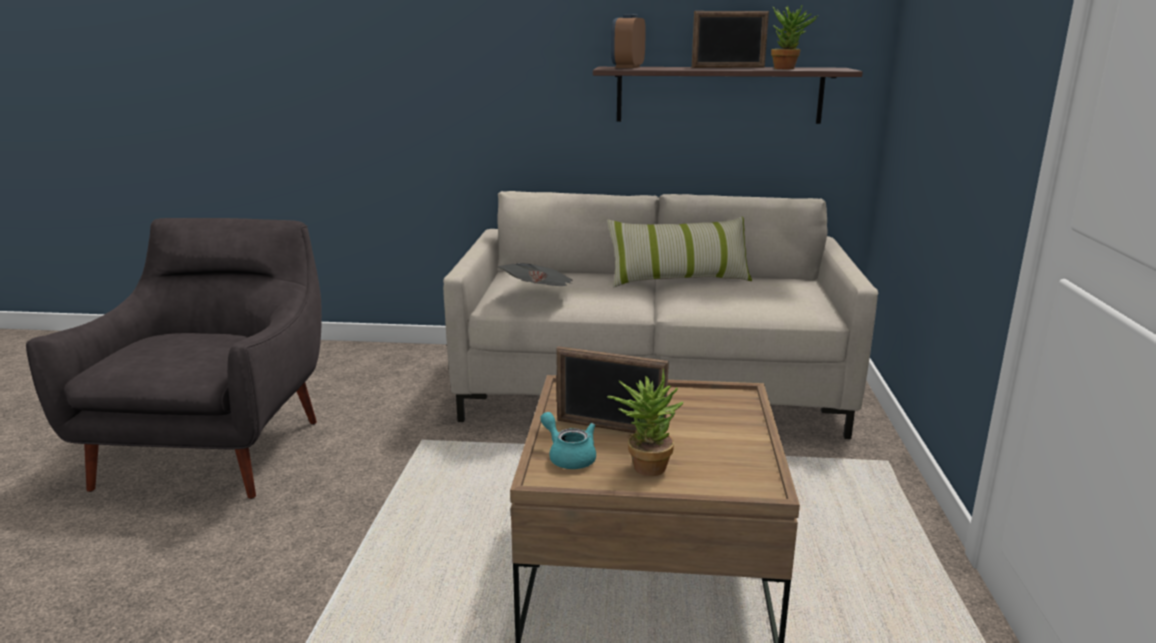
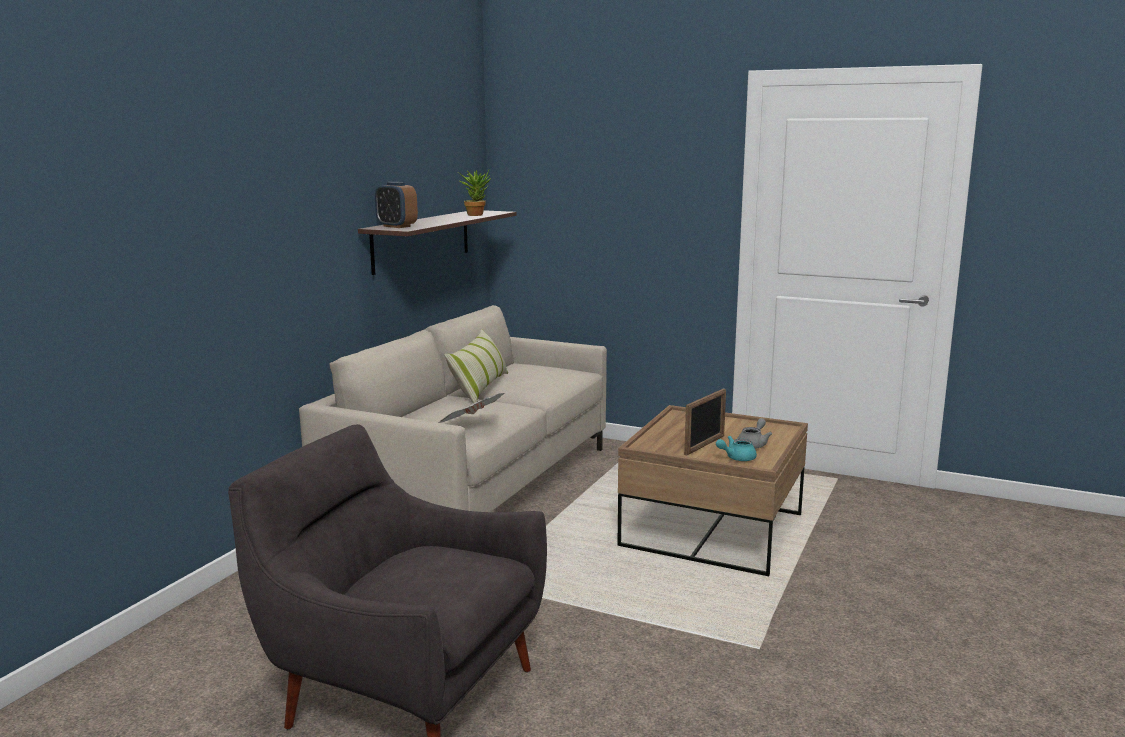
camera: 70 degrees left, 5 degrees down
potted plant [607,369,684,476] -> grey teapot [737,418,772,449]
picture frame [692,11,769,68] -> none

